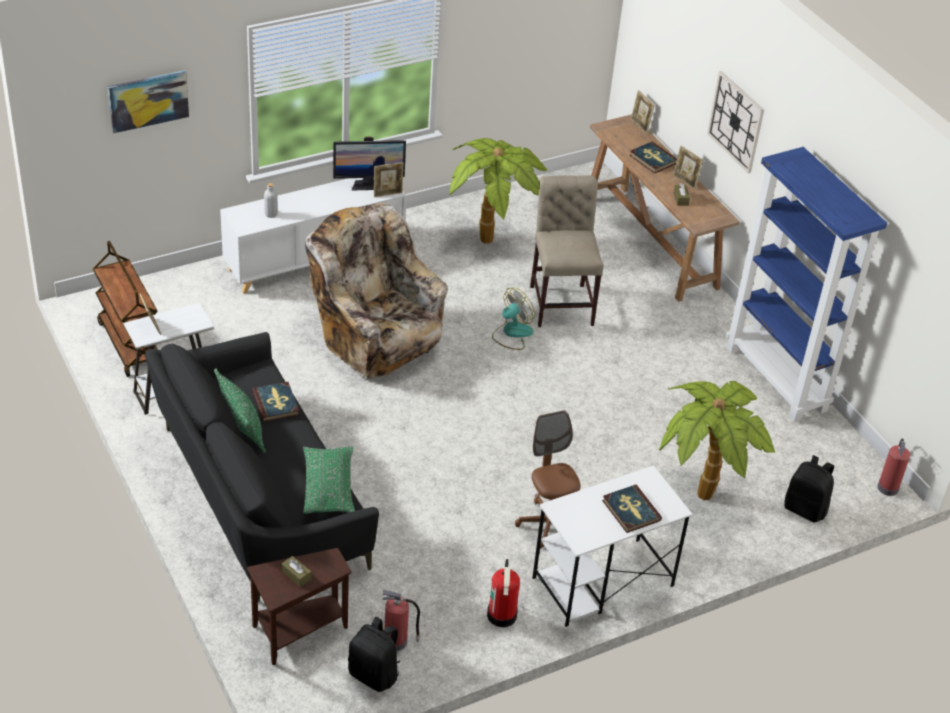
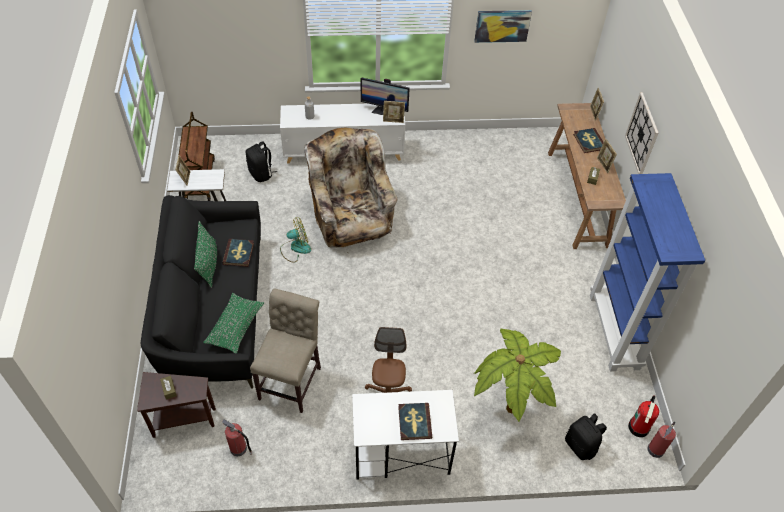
camera: 25 degrees right, 10 degrees up
picture [108,70,189,133] -> picture moved to [474,10,532,43]
black backpack [348,617,400,692] -> black backpack moved to [245,141,277,182]
potted plant [449,138,547,244] -> none
fire extinguisher [487,559,520,627] -> fire extinguisher moved to [628,395,659,437]
fan [492,287,535,350] -> fan moved to [280,217,311,263]
beige chair [530,175,604,327] -> beige chair moved to [250,289,321,413]

